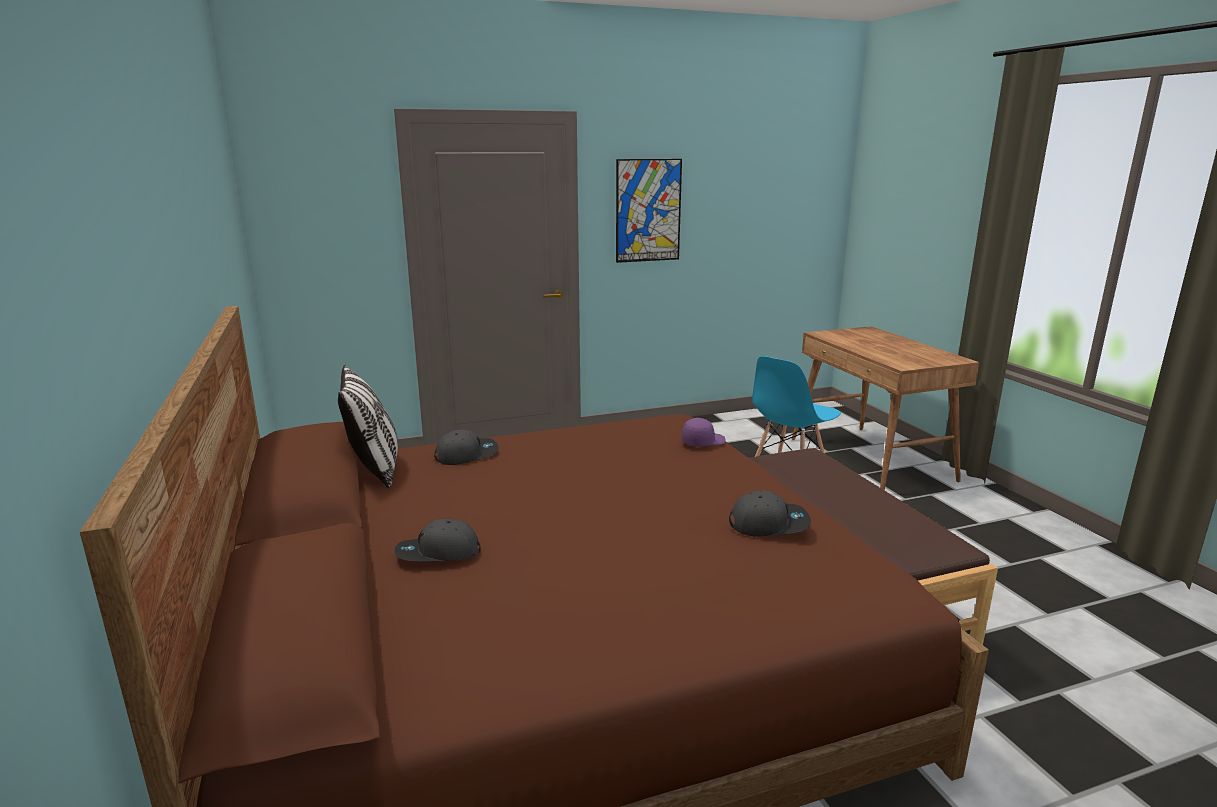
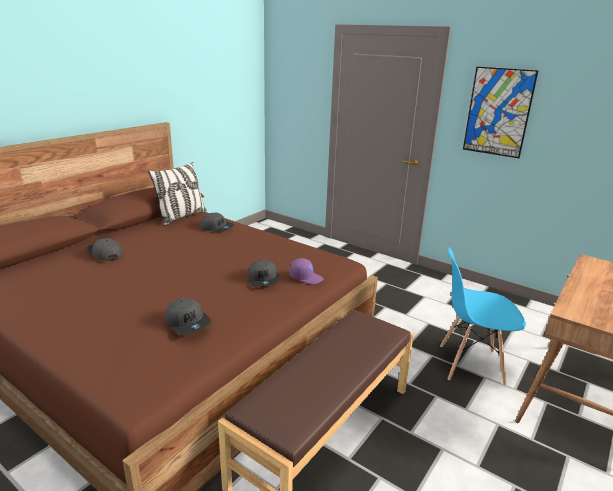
camera: 55 degrees right, 5 degrees up
none -> grey cap [248,259,280,287]

